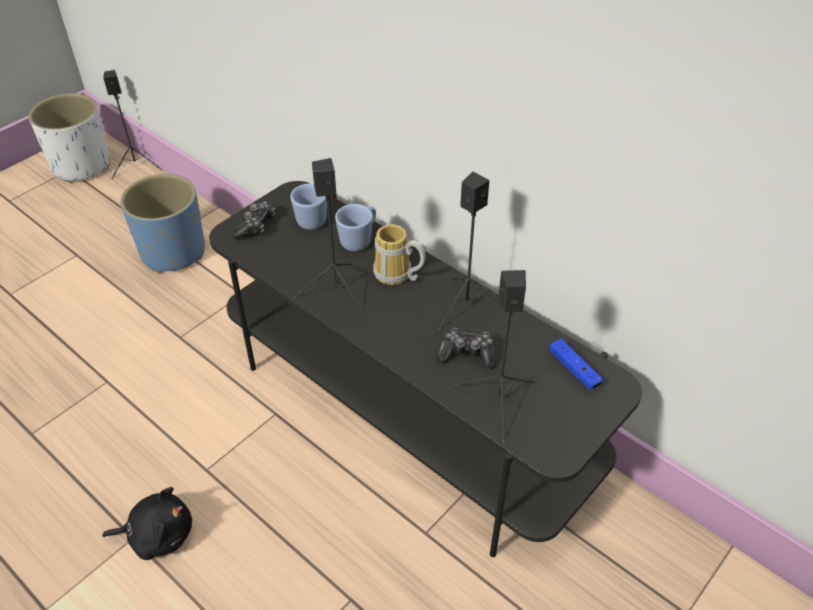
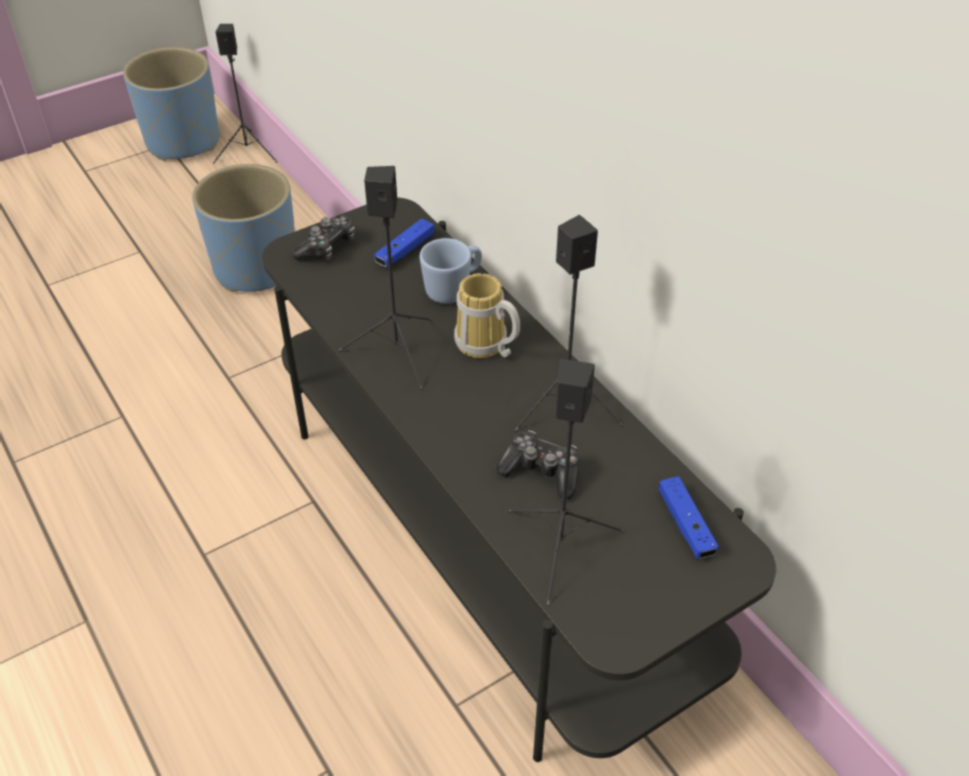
camera: 15 degrees right, 0 degrees up
white planter [29,93,110,183] -> blue planter [123,47,219,161]
black plush toy [102,487,192,560] -> none
blue mug [291,183,327,230] -> blue game controller [374,219,434,267]

